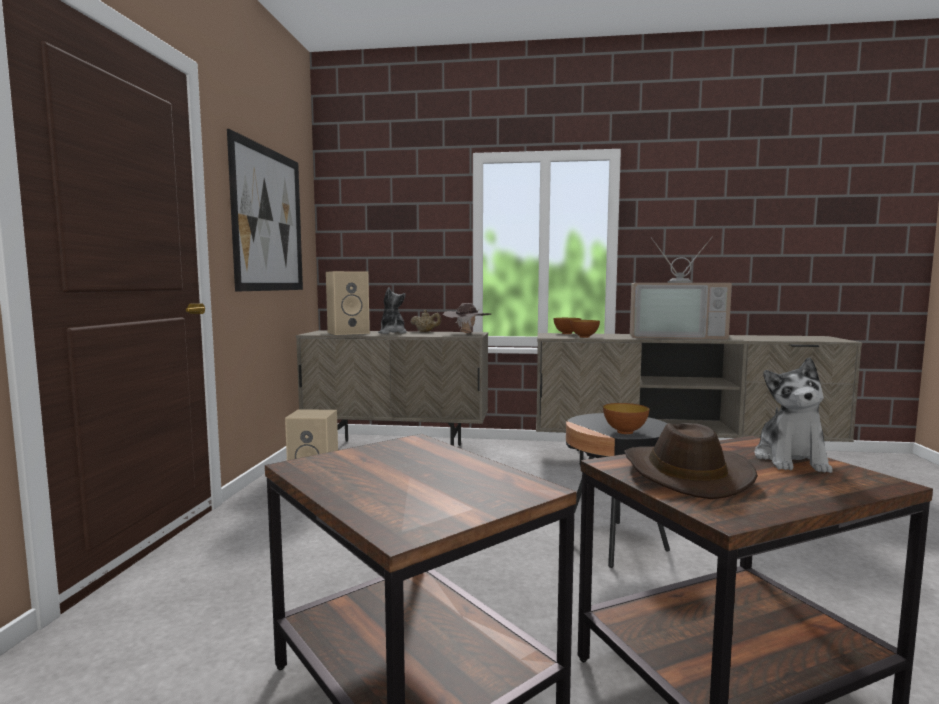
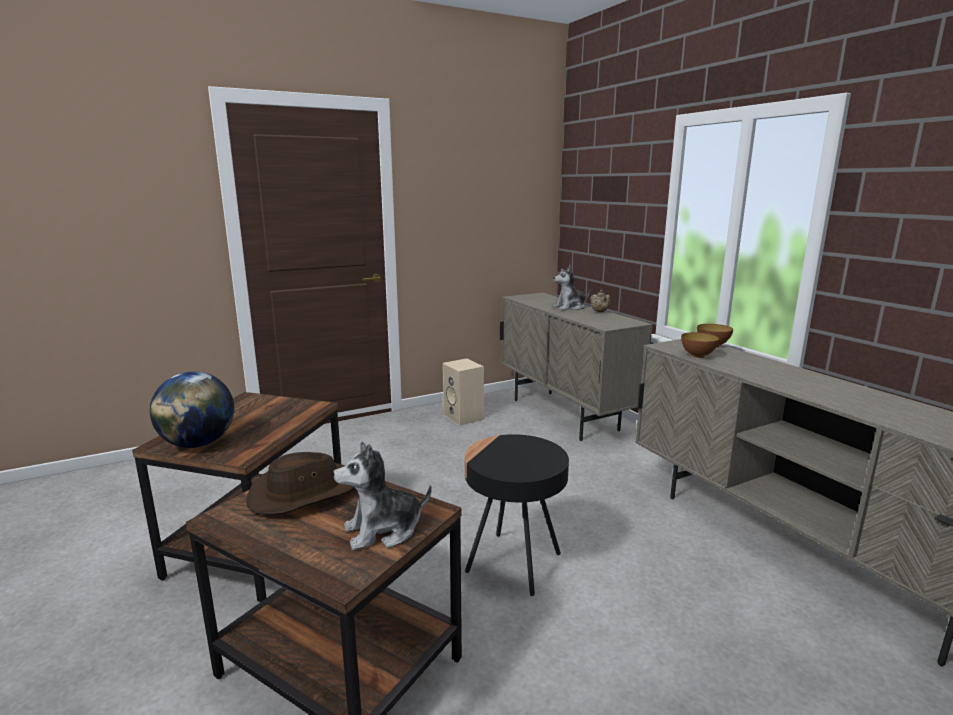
camera: 55 degrees right, 10 degrees up
picture [227,129,303,292] -> none
beige speaker [326,271,370,335] -> none
plush toy [378,287,407,334] -> plush toy turned 150 degrees counterclockwise [552,265,590,310]
brown hat [443,303,491,333] -> none
bowl [603,403,649,434] -> none
television [630,236,732,340] -> none
none -> globe [150,371,234,448]

